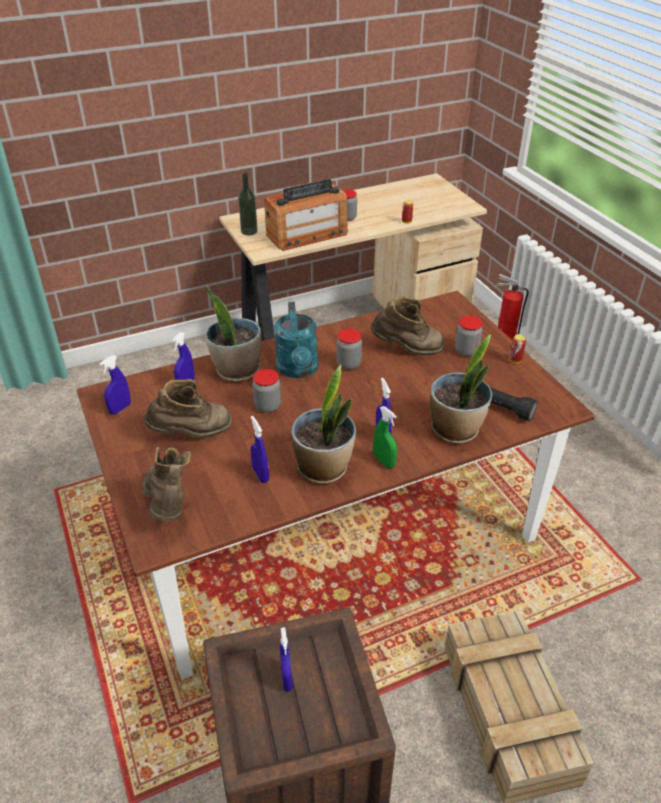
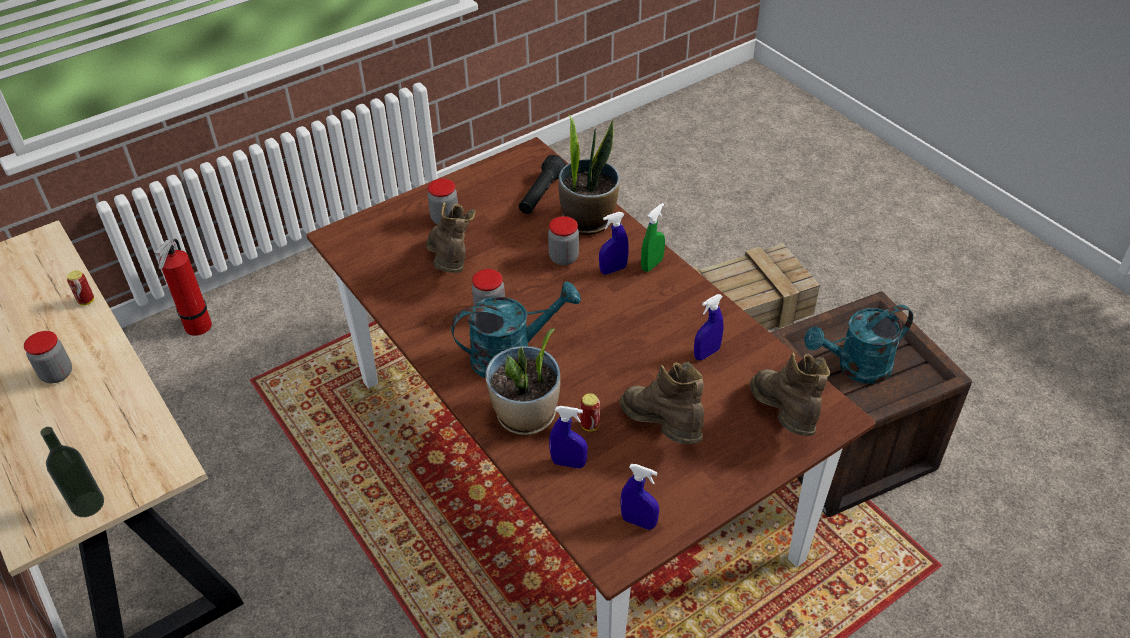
camera: 100 degrees left, 5 degrees up
brown boot [142,446,191,521] -> brown boot turned 105 degrees clockwise [750,352,830,436]
jar [253,369,281,413] -> jar moved to [548,216,579,265]
radio [264,179,348,251] -> none
blue spray bottle [280,627,293,692] -> turquoise watering can [804,305,913,384]
potted plant [291,365,356,484] -> none
can [509,334,526,364] -> can moved to [580,393,600,431]

